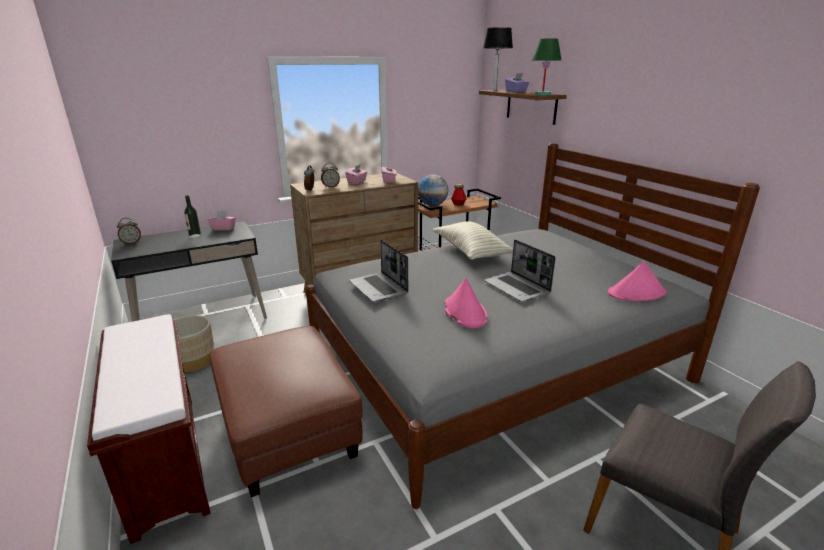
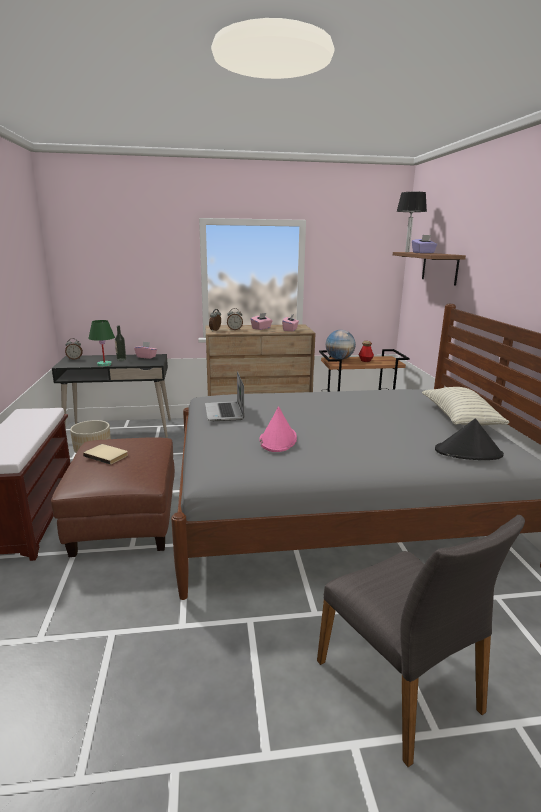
camera: 20 degrees right, 5 degrees down
pillow [433,221,513,260] -> pillow moved to [422,387,510,426]
laptop [484,239,556,302] -> none
green table lamp [532,38,561,95] -> green table lamp moved to [88,320,115,366]
pink hat [608,261,667,301] -> black hat [435,419,504,460]
none -> beige book [83,444,128,465]

